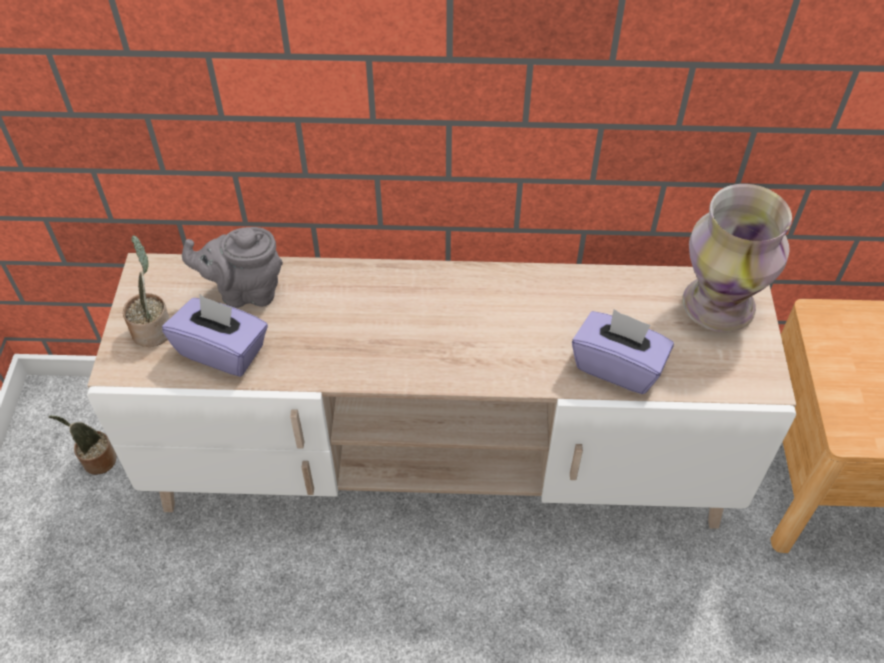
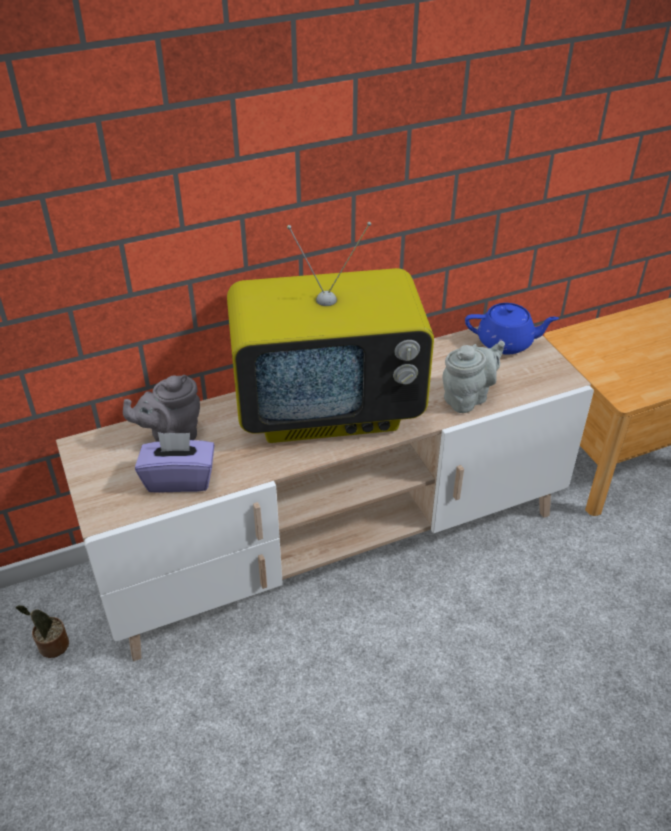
camera: 25 degrees left, 10 degrees down
potted plant [123,235,170,347] -> none
purple tissue box [572,309,674,394] -> grey teapot [442,341,505,413]
vase [682,184,792,332] -> blue teapot [465,303,559,355]
none -> television [227,222,434,443]

